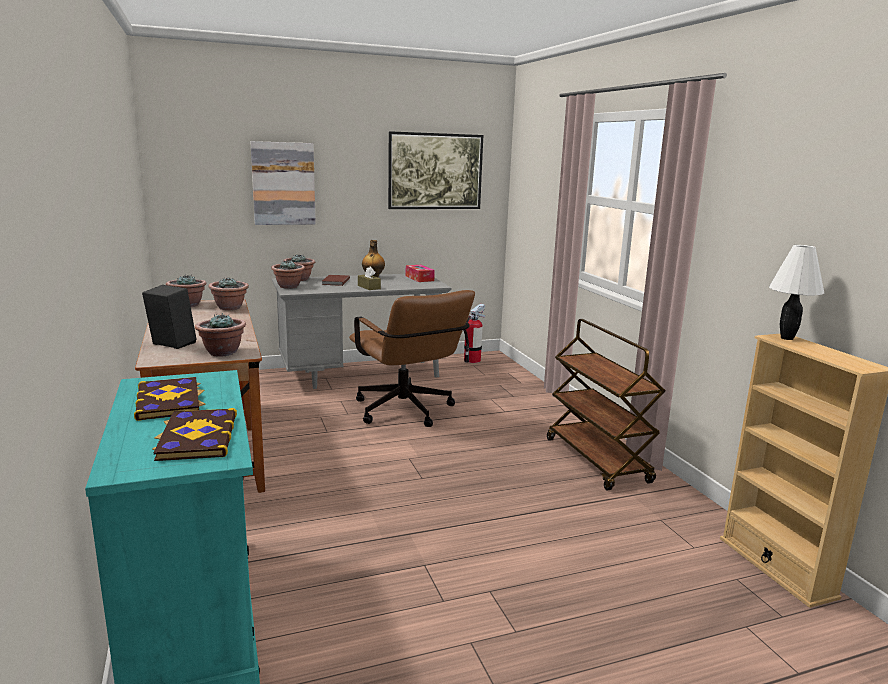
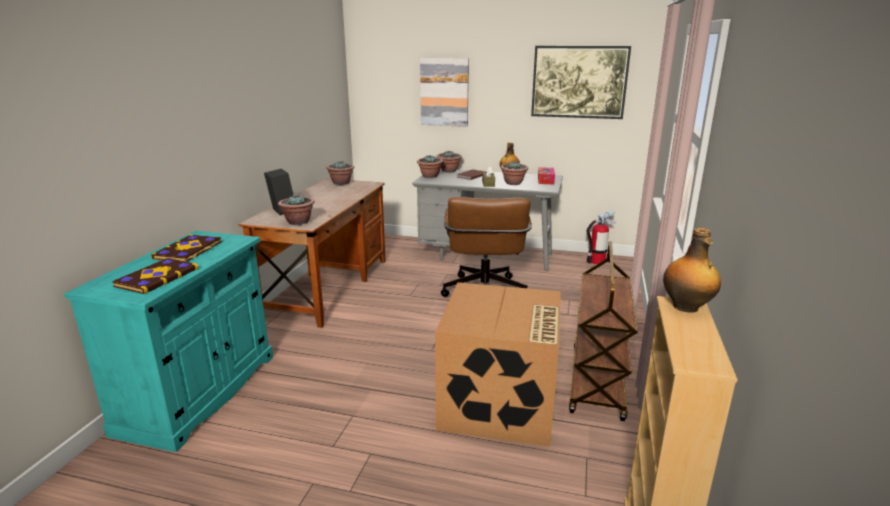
camera: 35 degrees right, 5 degrees up
potted plant [208,278,249,310] -> potted plant moved to [501,161,528,185]
white table lamp [769,245,824,340] -> bottle [663,228,721,313]
none -> cardboard box [435,282,561,447]

